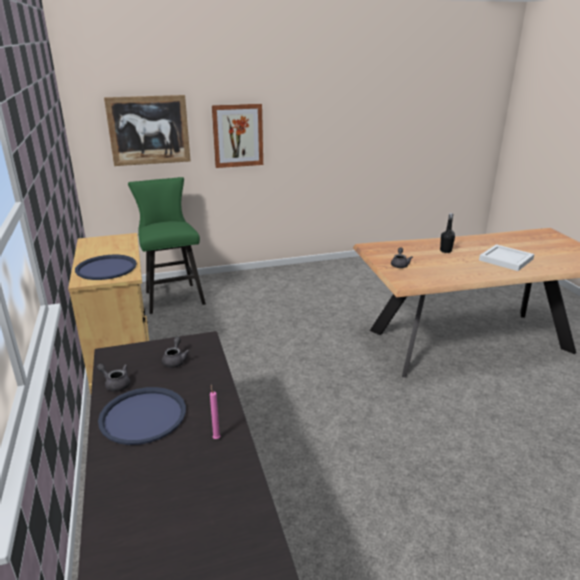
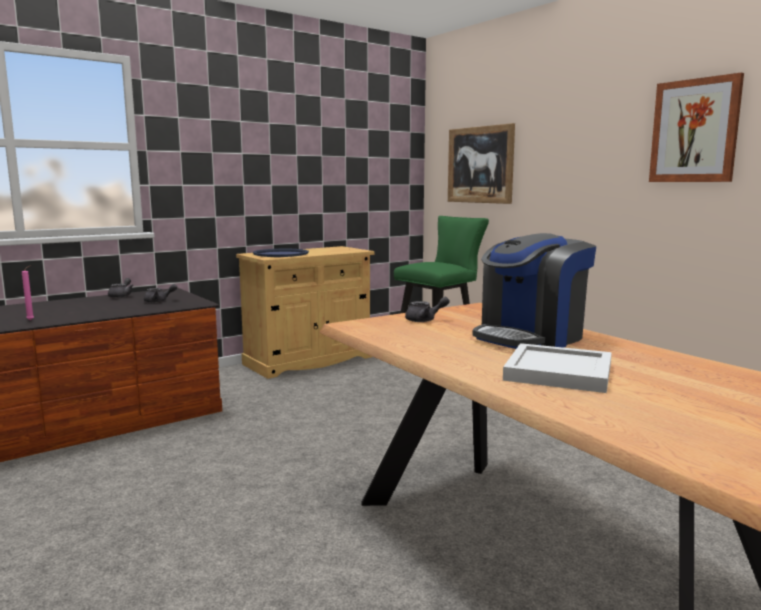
camera: 70 degrees right, 15 degrees down
blue tray [98,387,186,445] -> none
picture [212,104,263,168] -> picture moved to [649,73,744,182]
black bottle [440,213,455,253] -> coffee machine [472,233,596,349]

